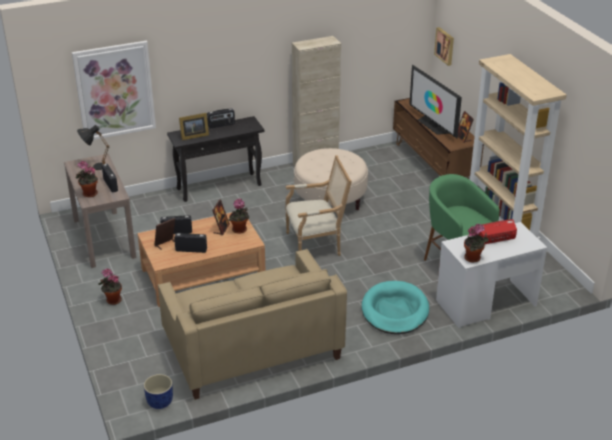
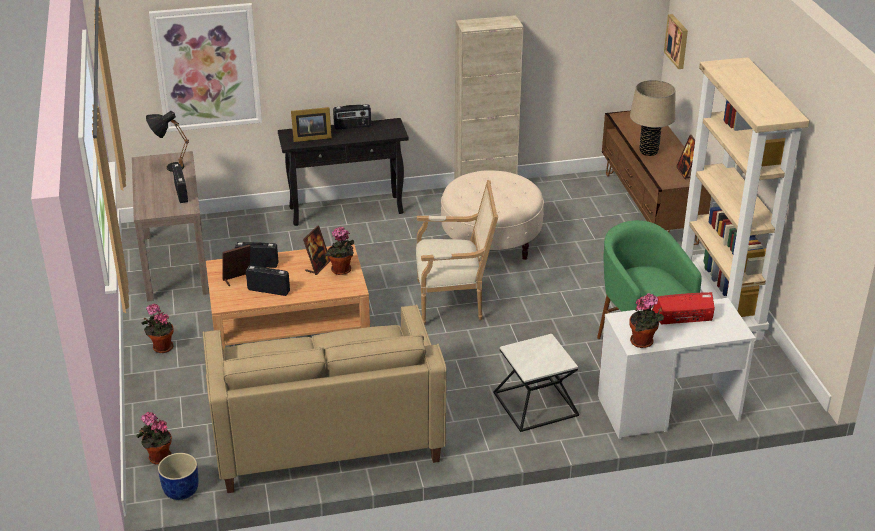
camera: 10 degrees right, 0 degrees up
potted plant [75,161,98,197] -> potted plant moved to [136,412,172,465]
turquoise dog bed [362,281,429,334] -> side table [494,334,579,432]
television [409,65,462,138] -> beige table lamp [630,80,675,156]

